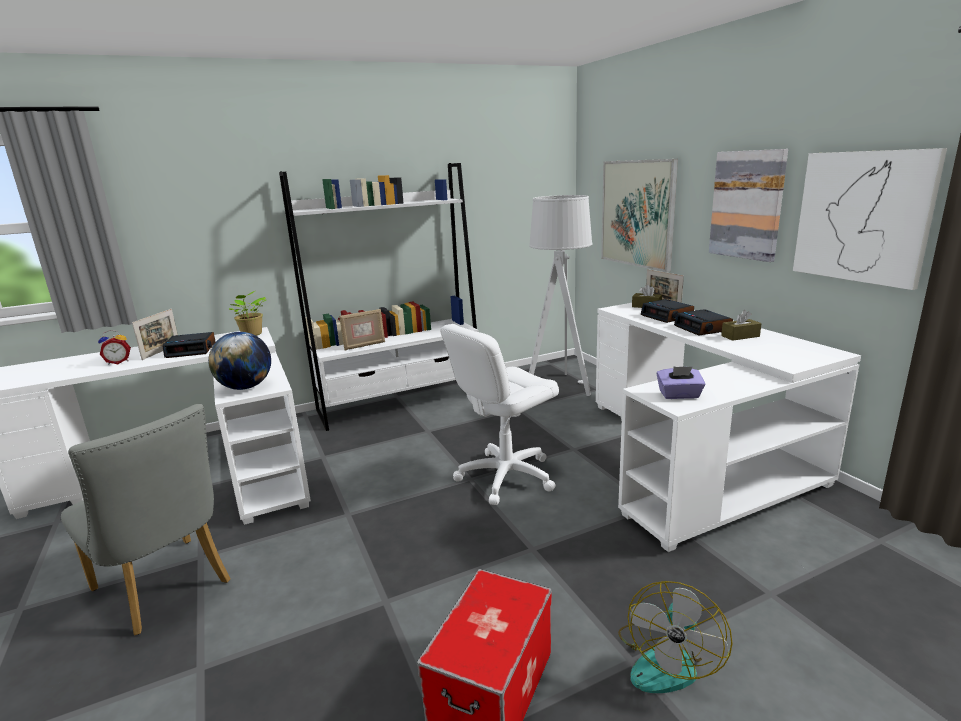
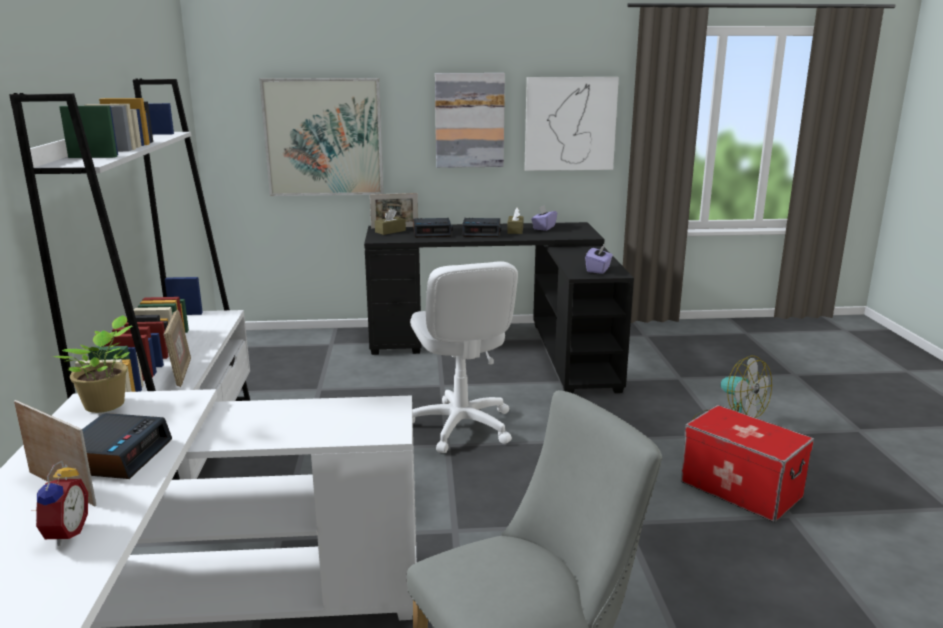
camera: 70 degrees left, 0 degrees up
globe [208,332,271,390] -> none
grey floor lamp [529,195,593,396] -> none
white desk [596,303,861,552] -> black desk [364,222,634,394]
none -> purple tissue box [531,205,557,231]

